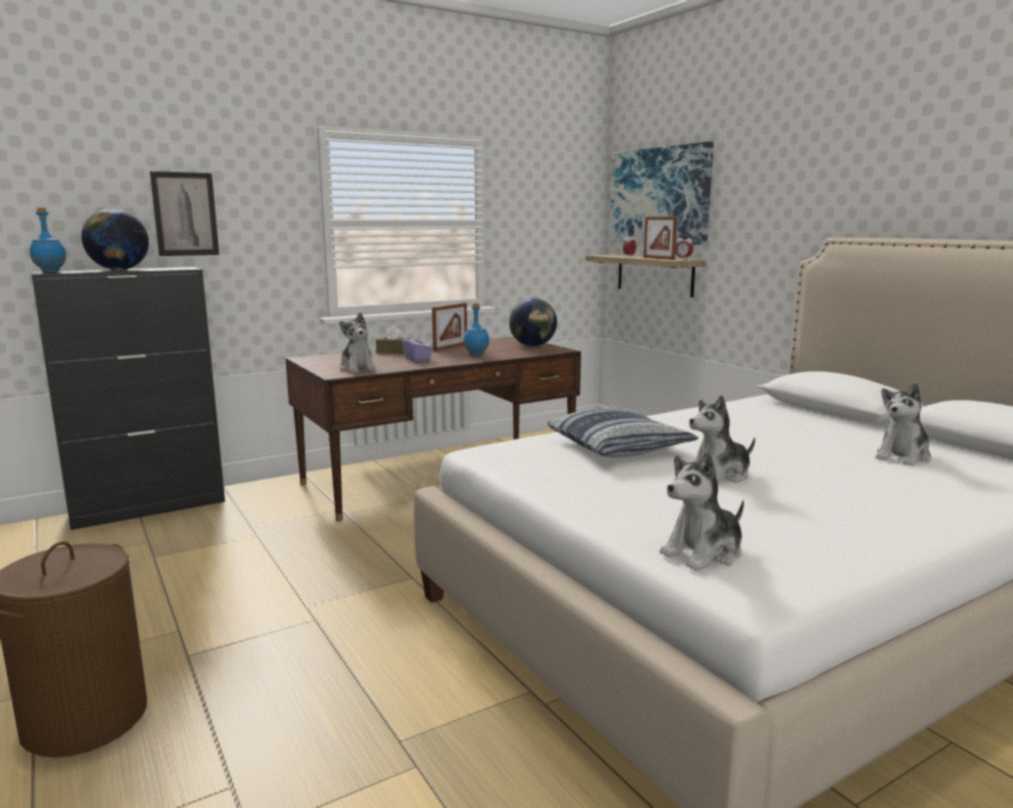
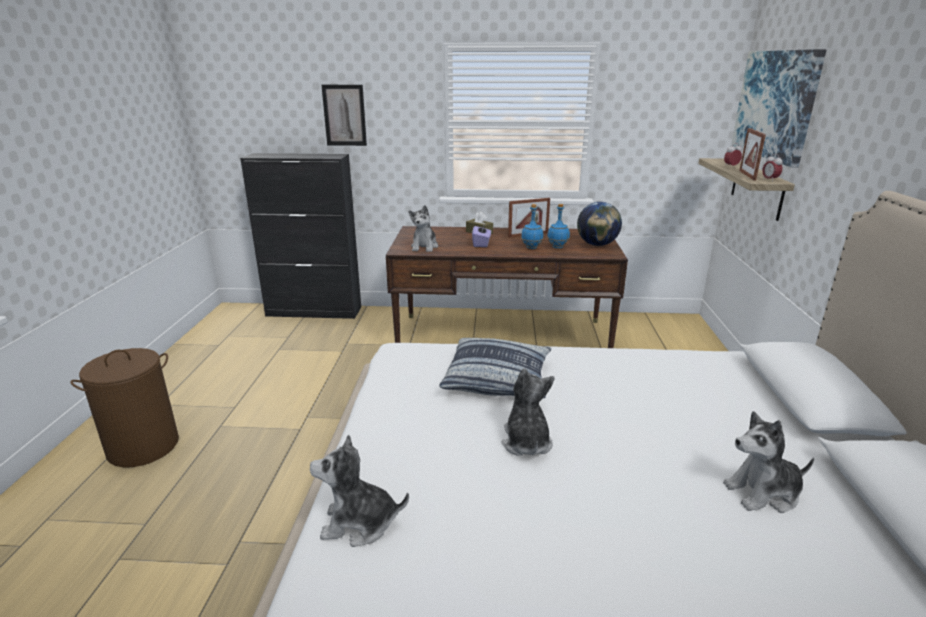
camera: 35 degrees right, 10 degrees up
blue bottle [30,208,67,273] -> blue bottle moved to [547,204,570,249]
globe [82,209,149,270] -> none
plush toy [689,395,755,483] -> plush toy turned 75 degrees clockwise [502,368,555,456]

